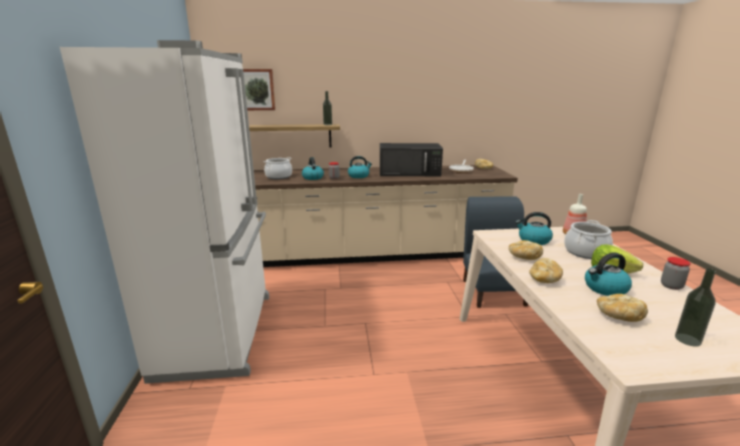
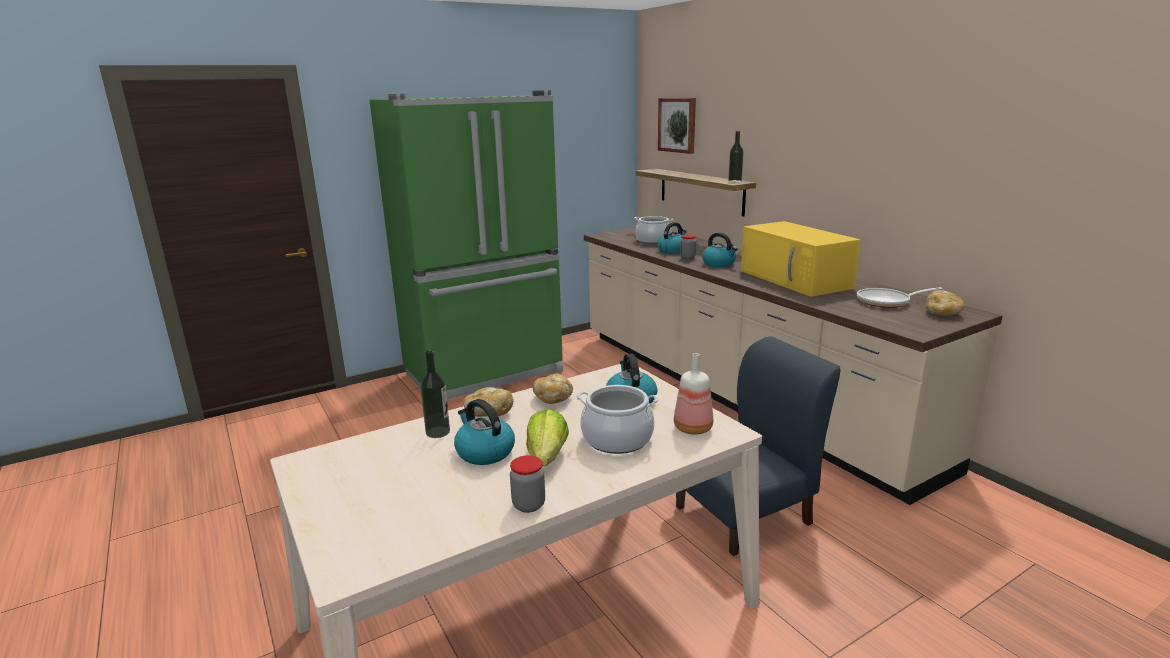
camera: 65 degrees right, 0 degrees up
white fridge [60,40,269,384] -> green fridge [369,90,563,400]
black microwave [380,143,443,176] -> yellow microwave [741,221,860,297]
bread [597,294,648,322] -> none
bottle [675,268,716,347] -> bottle moved to [420,350,450,438]

